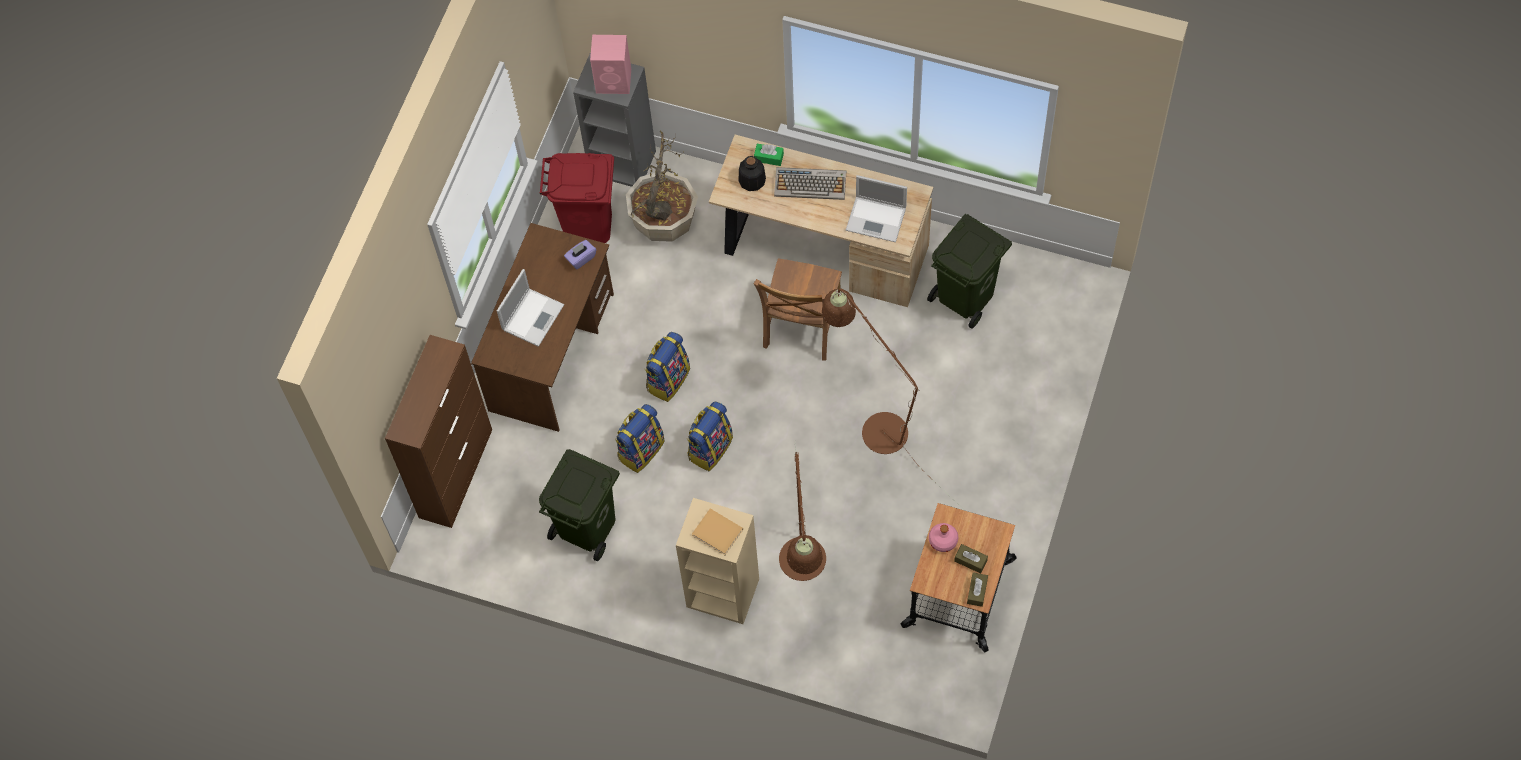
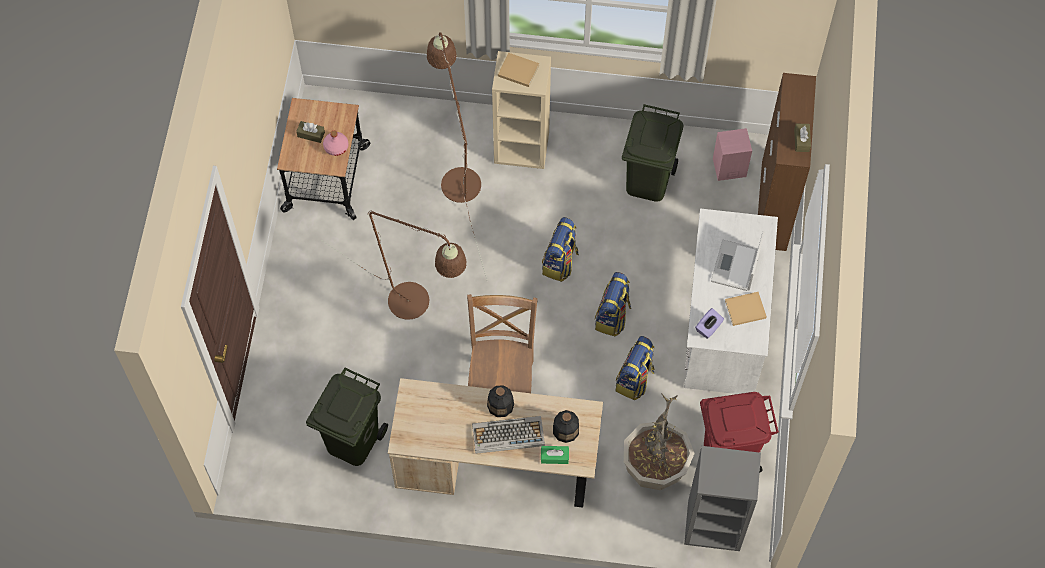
camera: 165 degrees right, 0 degrees up
brown desk [471,223,614,432] -> white desk [684,208,778,394]
pink speaker [590,35,631,94] -> pink speaker moved to [713,128,752,181]
backpack [615,404,665,473] -> backpack moved to [615,336,655,400]
laptop [846,175,907,242] -> none
brown tissue box [967,572,988,607] -> brown tissue box moved to [794,124,811,152]
none -> bottle [487,385,514,417]
none -> beige book [725,292,767,326]

